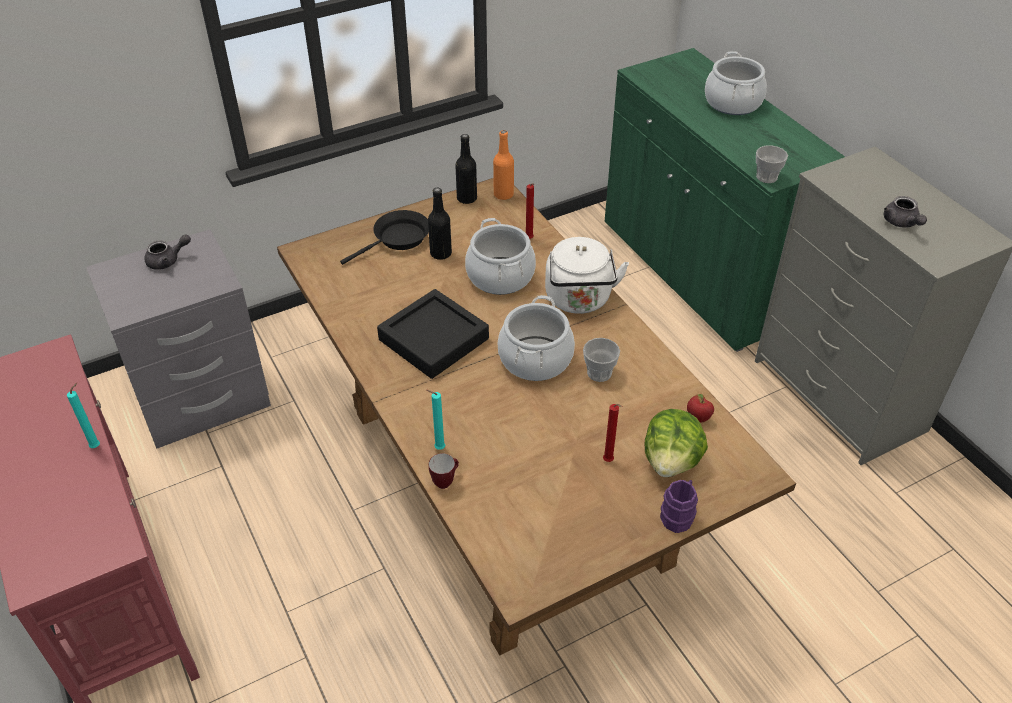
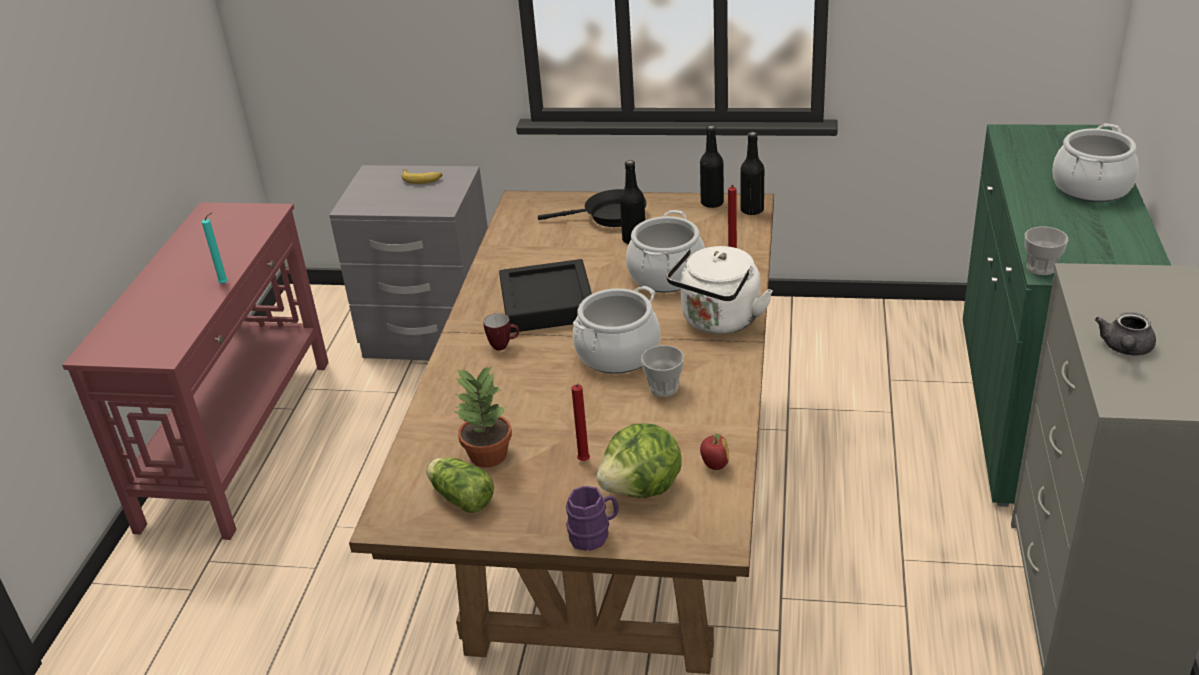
camera: 40 degrees right, 10 degrees down
grey teapot [145,234,191,270] -> banana [401,169,442,184]
turquoise candle [426,390,445,450] -> none
mug [429,453,459,489] -> mug moved to [483,313,519,350]
orange bottle [493,130,514,200] -> black bottle [740,132,764,215]
none -> lettuce [427,457,494,513]
none -> potted plant [454,366,512,468]

